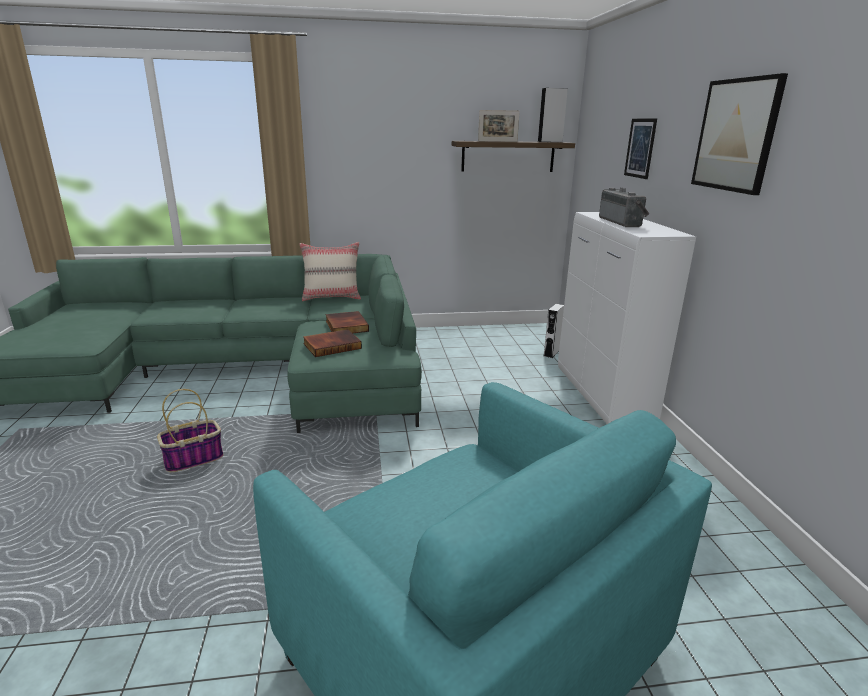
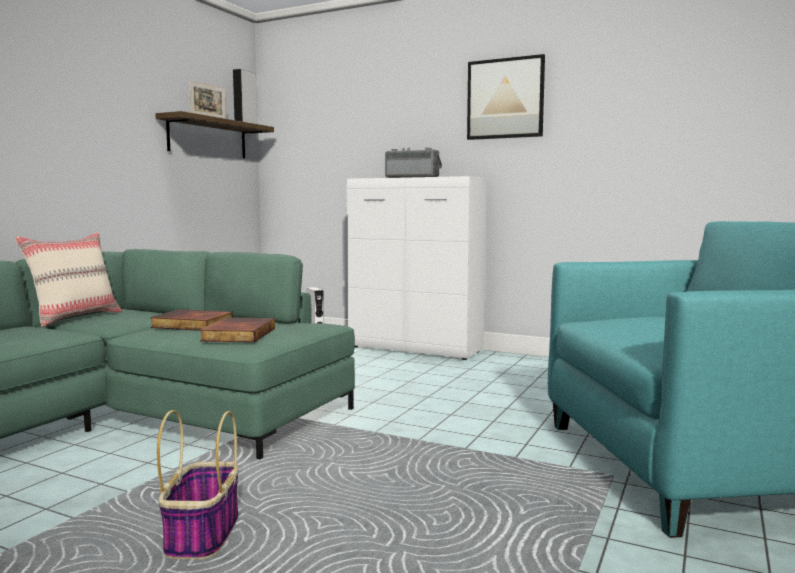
camera: 55 degrees left, 15 degrees down
picture [624,118,657,179] -> none

